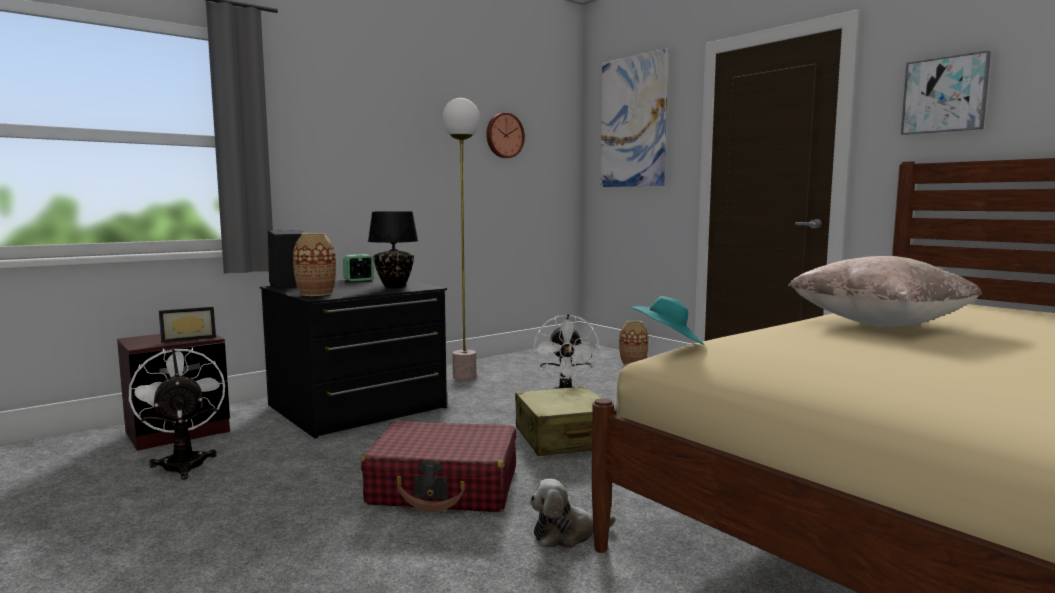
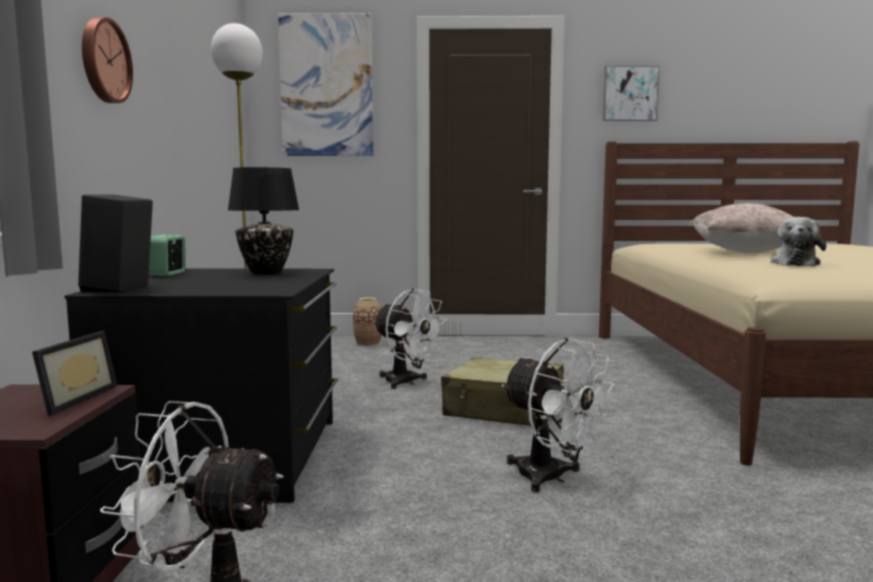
camera: 50 degrees left, 0 degrees up
vase [293,233,336,296] -> none
red suitcase [361,421,516,512] -> white fan [501,338,614,492]
wall clock [486,113,525,158] -> wall clock moved to [82,17,133,103]
plush toy [530,479,615,548] -> plush toy moved to [770,217,826,267]
turquoise hat [629,296,704,345] -> none

